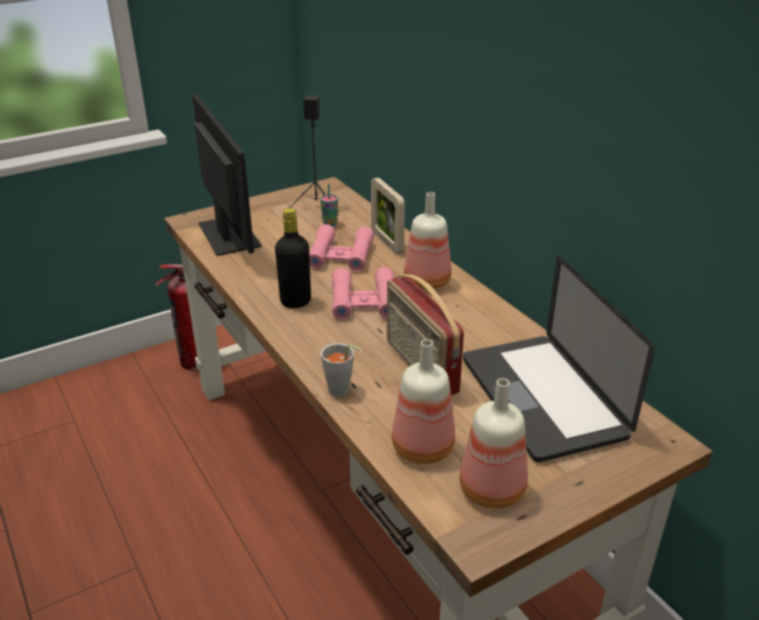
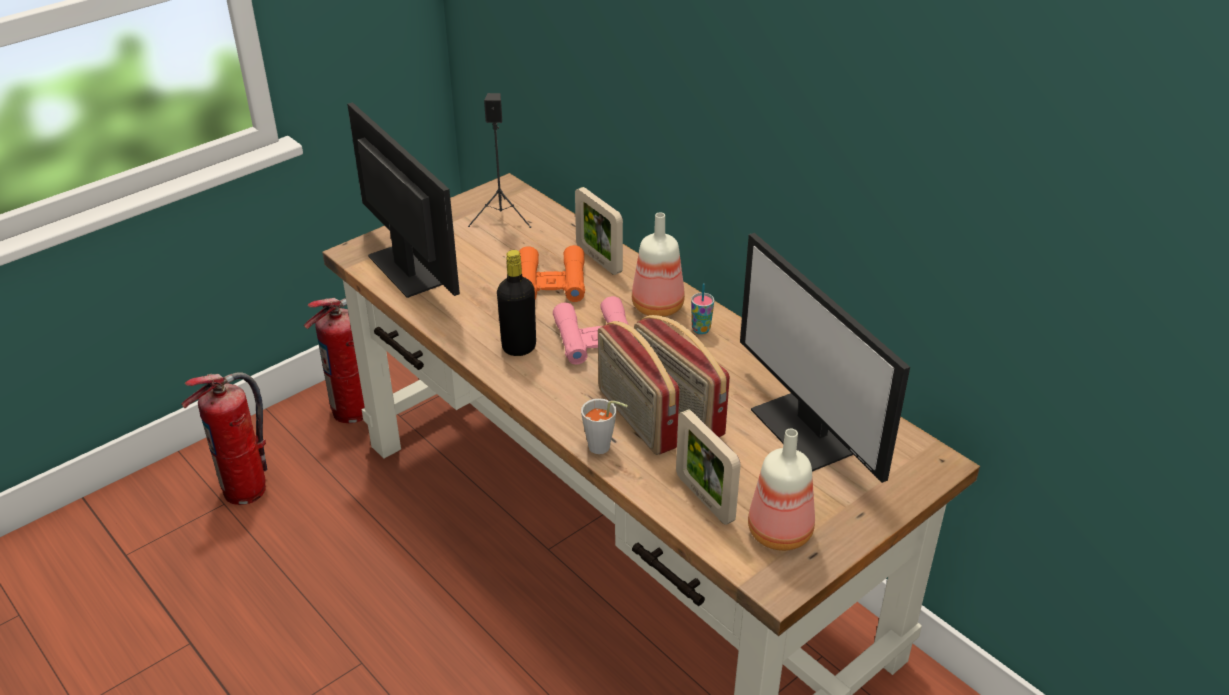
camera: 10 degrees left, 5 degrees up
pink binoculars [309,224,374,271] -> orange binoculars [519,245,585,302]
cup [320,184,338,226] -> cup moved to [691,283,714,334]
bottle [392,339,455,464] -> picture frame [676,409,740,525]
laptop [463,256,655,462] -> monitor [740,233,910,483]
none -> fire extinguisher [181,372,267,505]
none -> radio [598,321,680,455]

